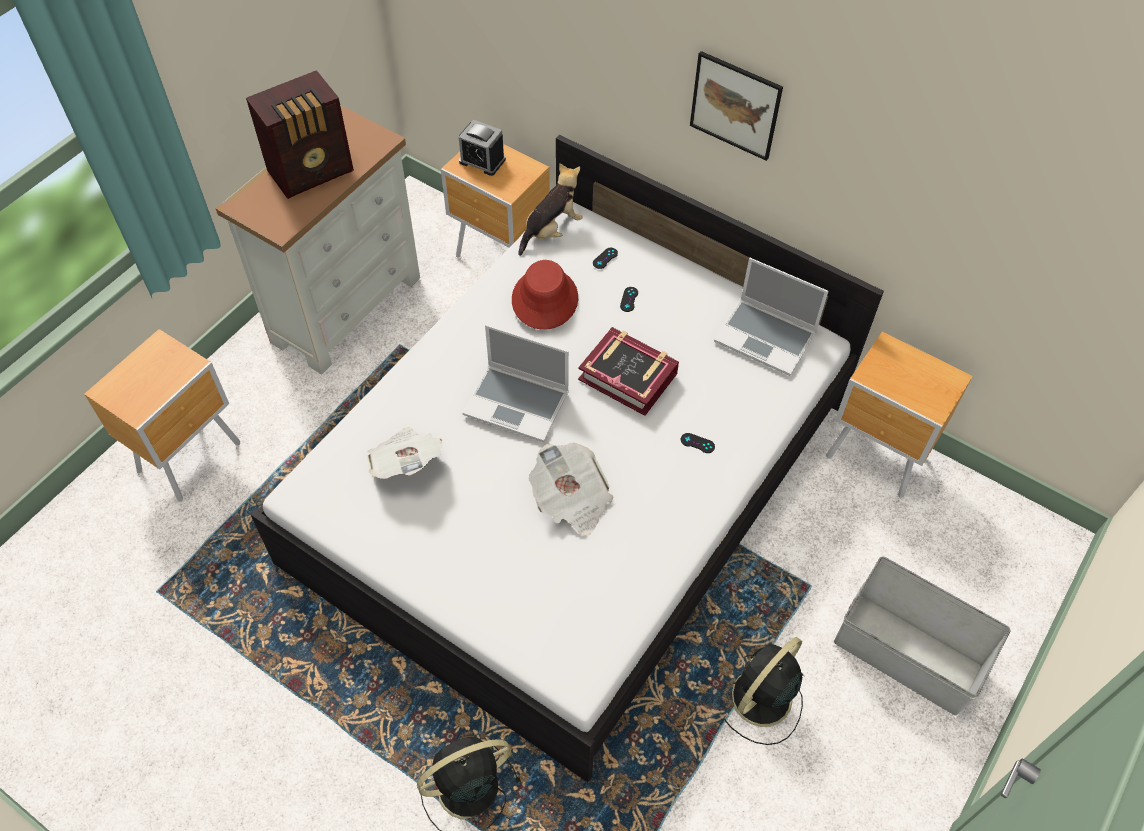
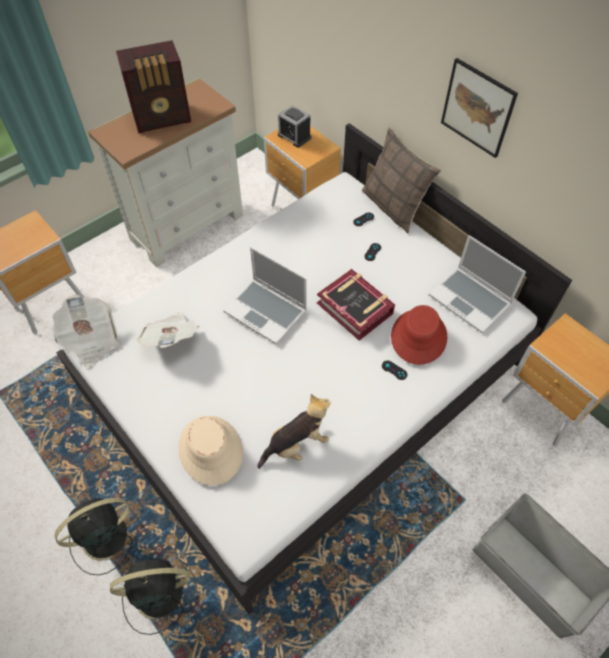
camera: 15 degrees right, 0 degrees up
red hat [512,260,578,330] -> red hat moved to [391,305,447,365]
plush toy [518,163,583,256] -> plush toy moved to [257,394,331,469]
newspaper [529,443,614,536] -> newspaper moved to [53,295,119,367]
black fan [725,637,804,745] -> black fan moved to [55,498,144,575]
none -> beige hat [178,416,243,486]
none -> pillow [362,127,441,234]

